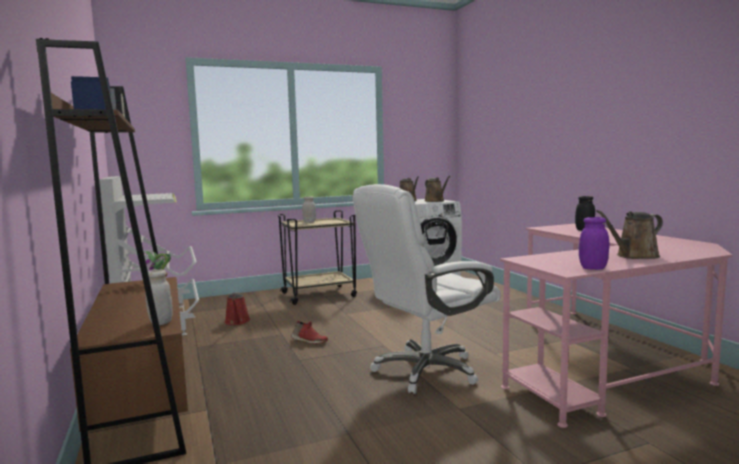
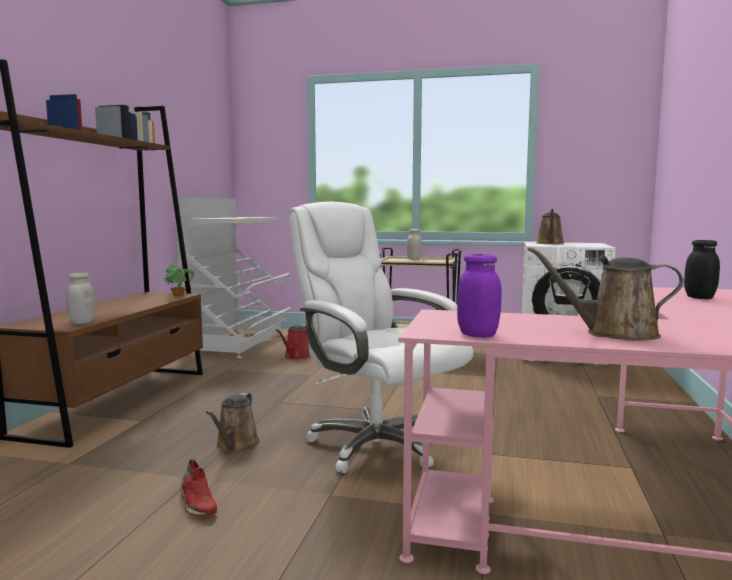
camera: 35 degrees right, 0 degrees up
red shoe [291,321,328,344] -> red shoe moved to [180,459,217,516]
white office chair [353,184,501,394] -> white office chair turned 45 degrees clockwise [290,202,473,474]
brown watering can [424,176,450,202] -> brown watering can moved to [206,393,260,452]

